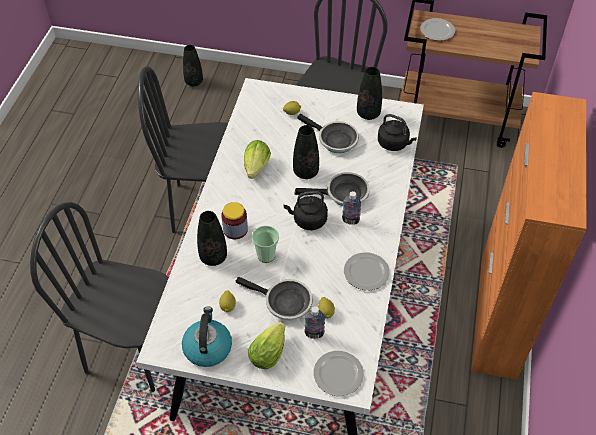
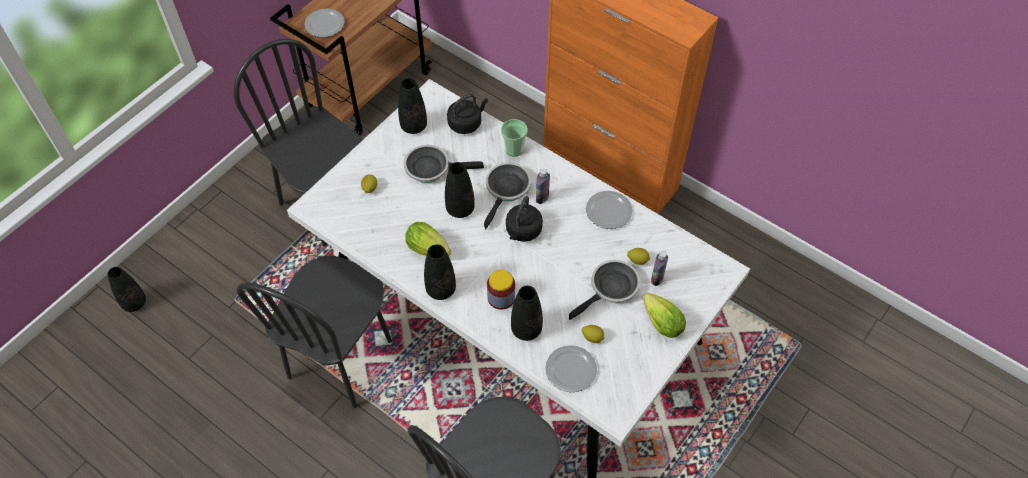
camera: 65 degrees left, 5 degrees up
kettle [182,307,232,367] -> none
cup [252,226,279,263] -> cup moved to [501,119,528,157]
frying pan [297,114,359,153] -> frying pan turned 150 degrees counterclockwise [404,145,484,183]
plate [313,351,364,396] -> plate moved to [545,345,597,392]
none -> black vase [424,244,456,300]

